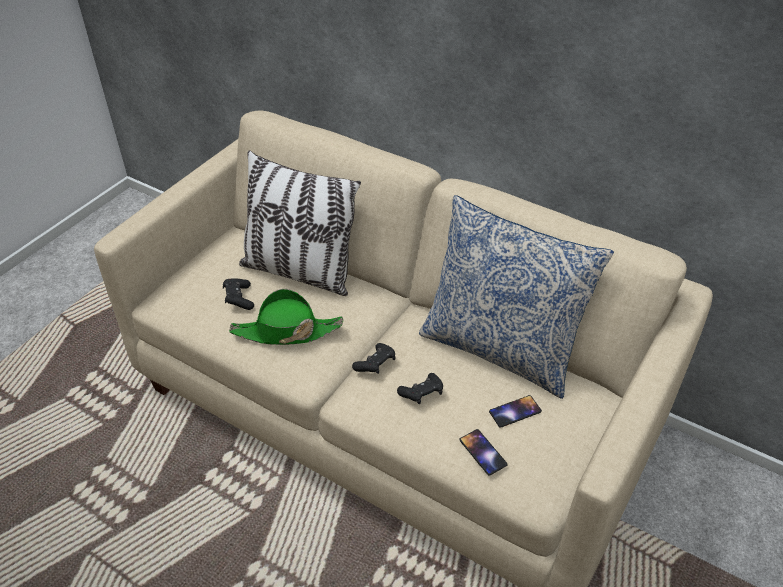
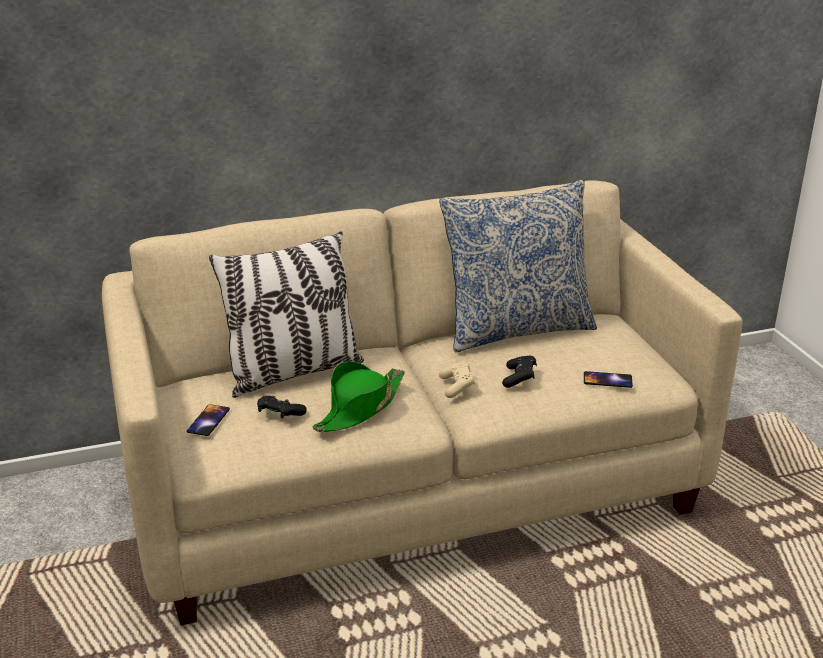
camera: 50 degrees left, 15 degrees down
black game controller [352,343,395,374] -> beige game controller [439,362,475,398]
phone [489,395,542,428] -> phone moved to [187,404,230,436]

